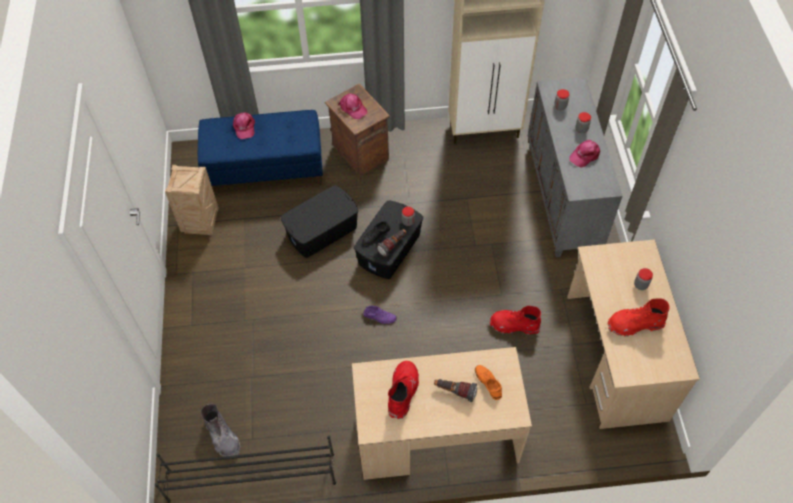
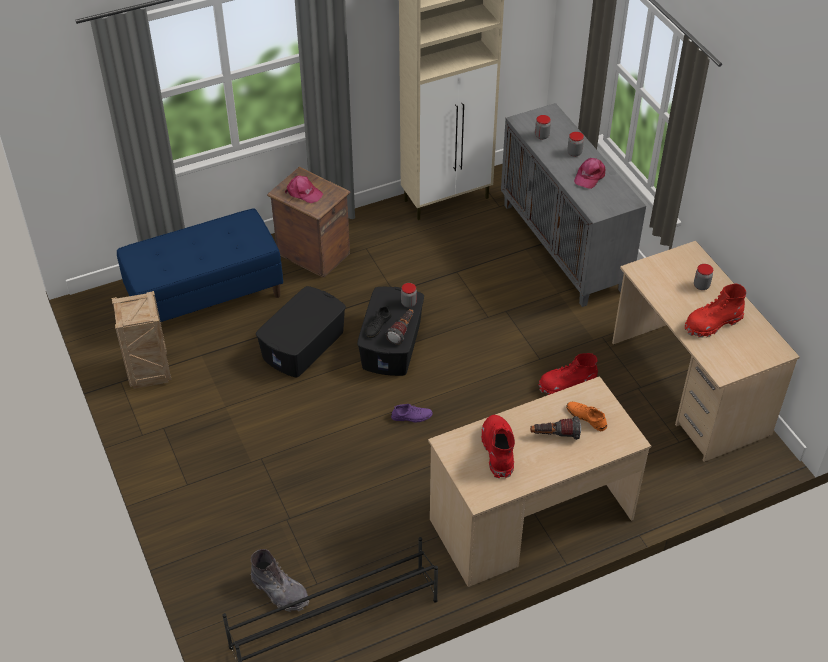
camera: 20 degrees left, 10 degrees down
pink cap [233,112,255,139] -> none

